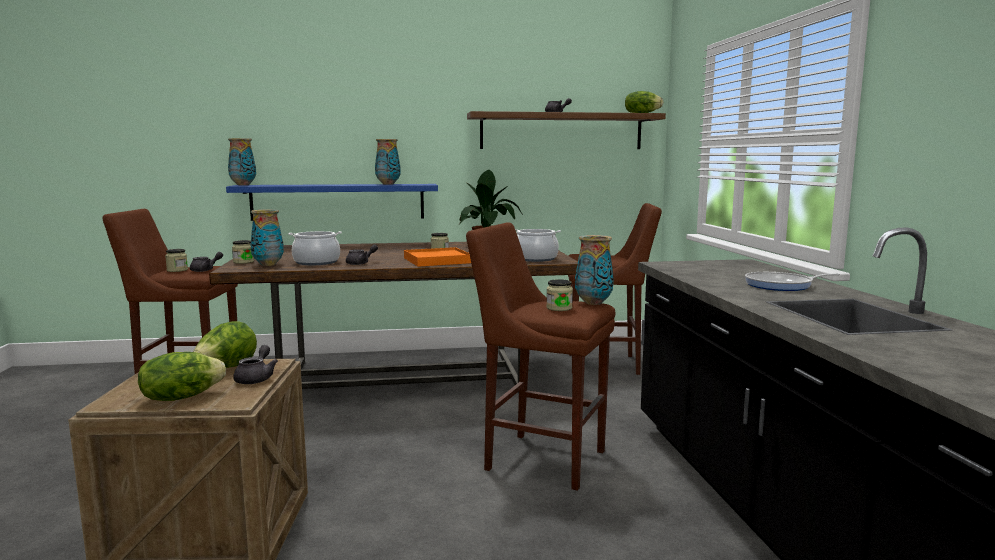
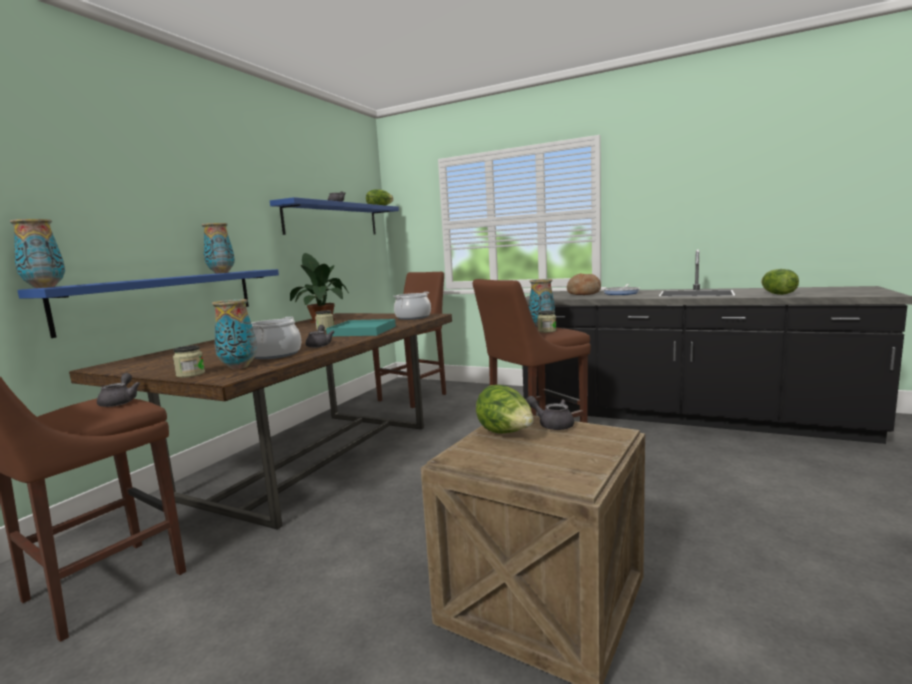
camera: 55 degrees left, 0 degrees up
lettuce [138,352,226,401] -> lettuce moved to [761,269,799,295]
jar [165,249,188,272] -> none
orange tray [404,247,471,267] -> turquoise tray [326,319,396,336]
brown shelf [467,111,666,149] -> blue shelf [270,197,399,235]
none -> bread [567,273,601,295]

